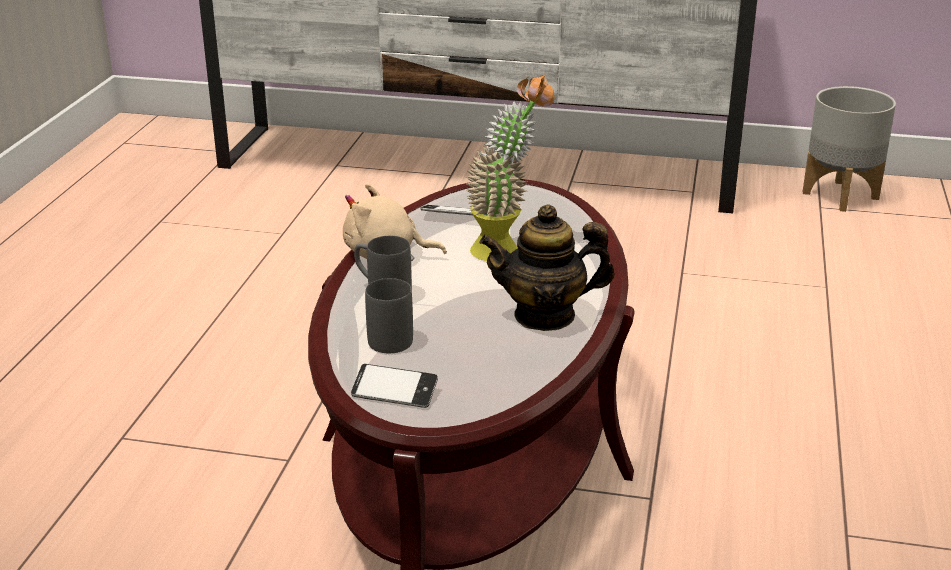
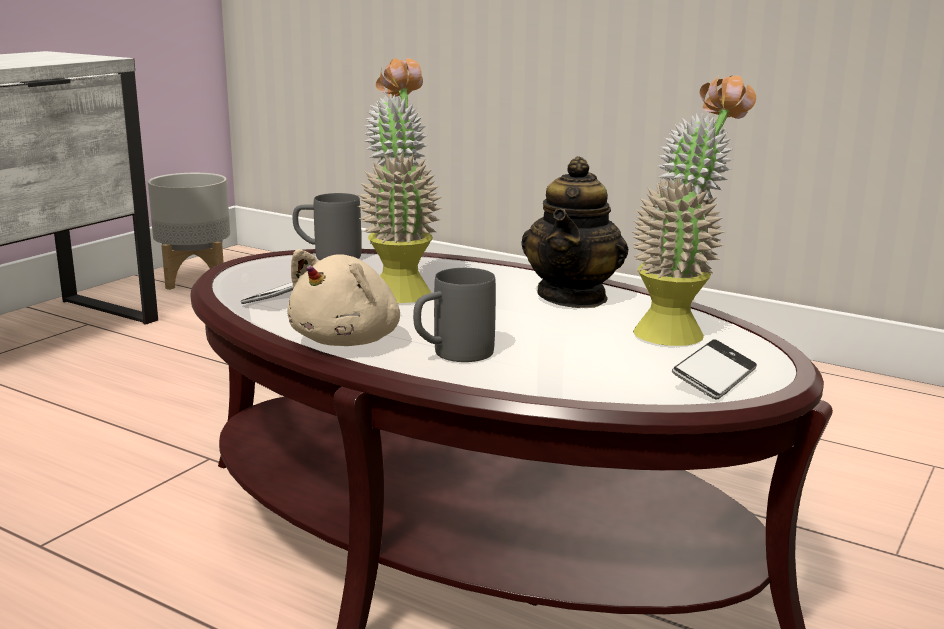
camera: 70 degrees left, 10 degrees down
grey mug [365,278,413,353] -> grey mug moved to [293,193,361,260]
none -> potted plant [633,76,756,346]

